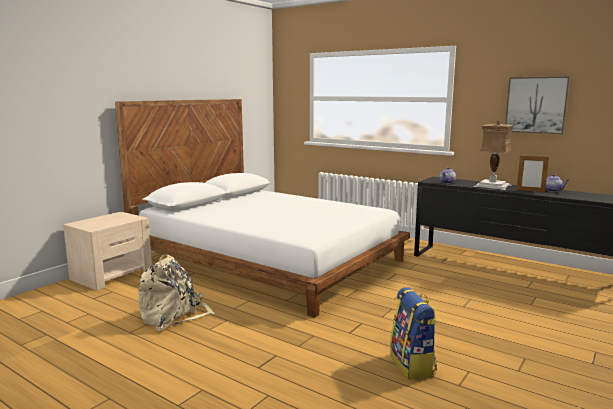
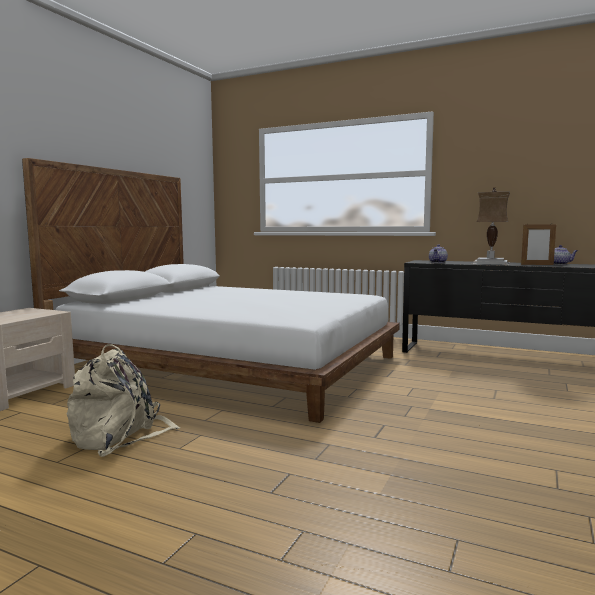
camera: 10 degrees left, 5 degrees down
backpack [390,287,437,380] -> none
picture [505,77,570,134] -> none

